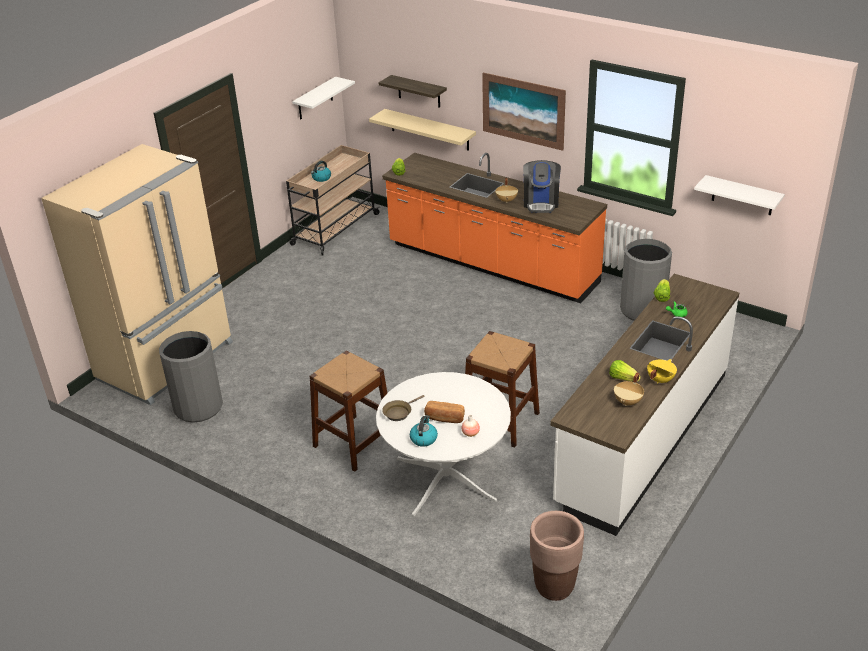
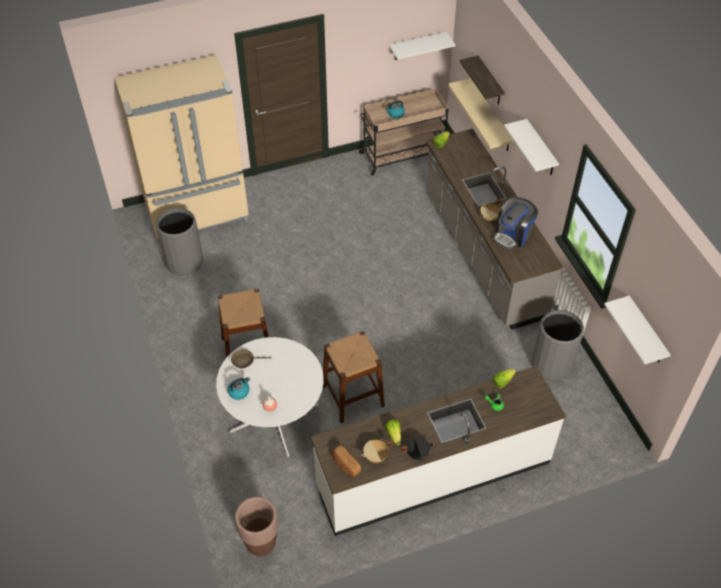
camera: 35 degrees right, 15 degrees up
orange counter [382,153,607,303] -> grey counter [426,129,563,330]
bread [424,401,465,423] -> bread moved to [332,445,361,477]
picture [482,72,566,151] -> white shelf [504,119,559,175]
yellow cooking pot [647,359,677,384] -> black cooking pot [401,436,434,460]

